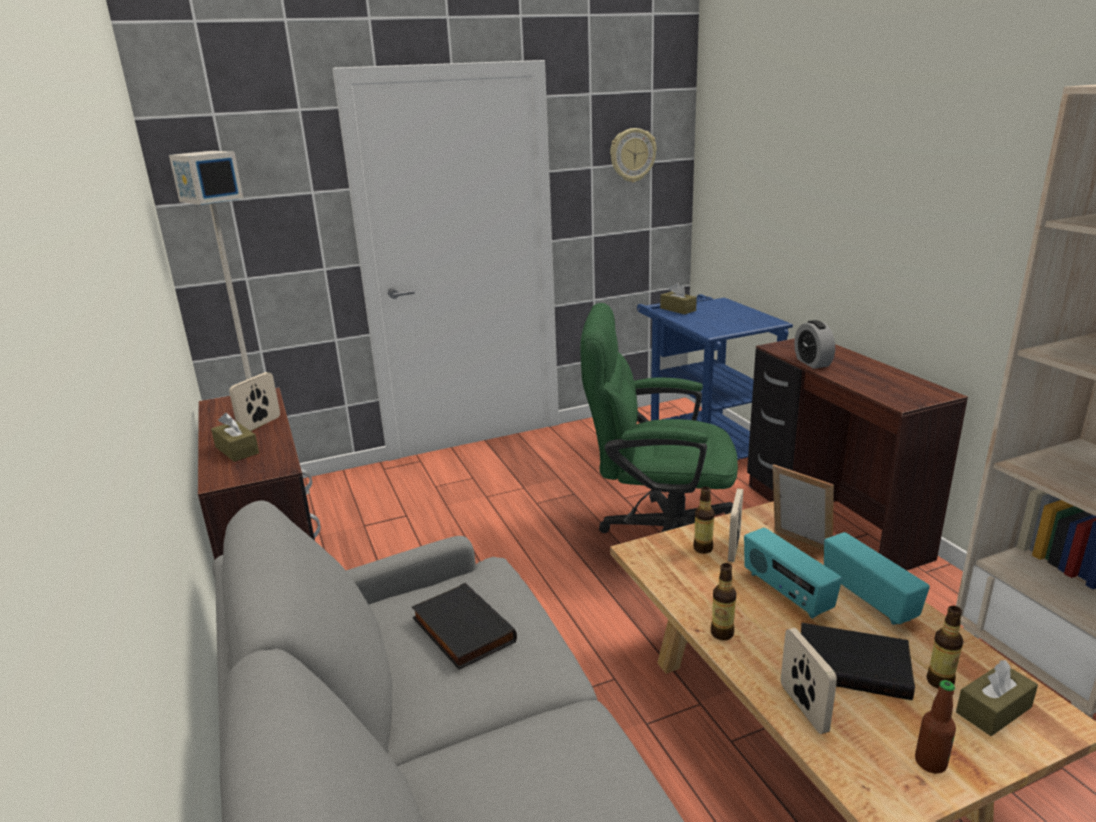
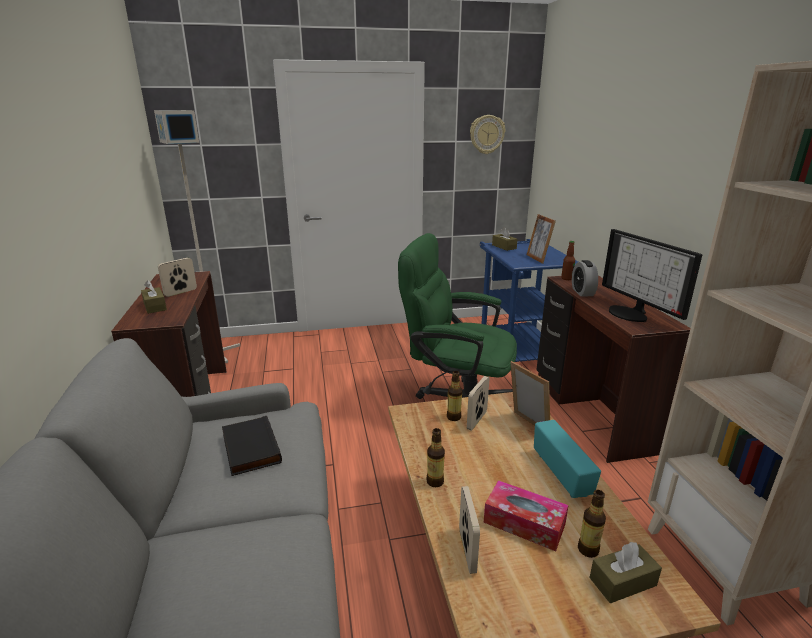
camera: 10 degrees right, 0 degrees up
radio [744,527,842,619] -> none
black book [801,623,915,700] -> tissue box [484,480,569,551]
bottle [915,680,956,774] -> bottle moved to [561,241,575,280]
none -> picture frame [526,214,556,264]
none -> monitor [602,229,702,322]

